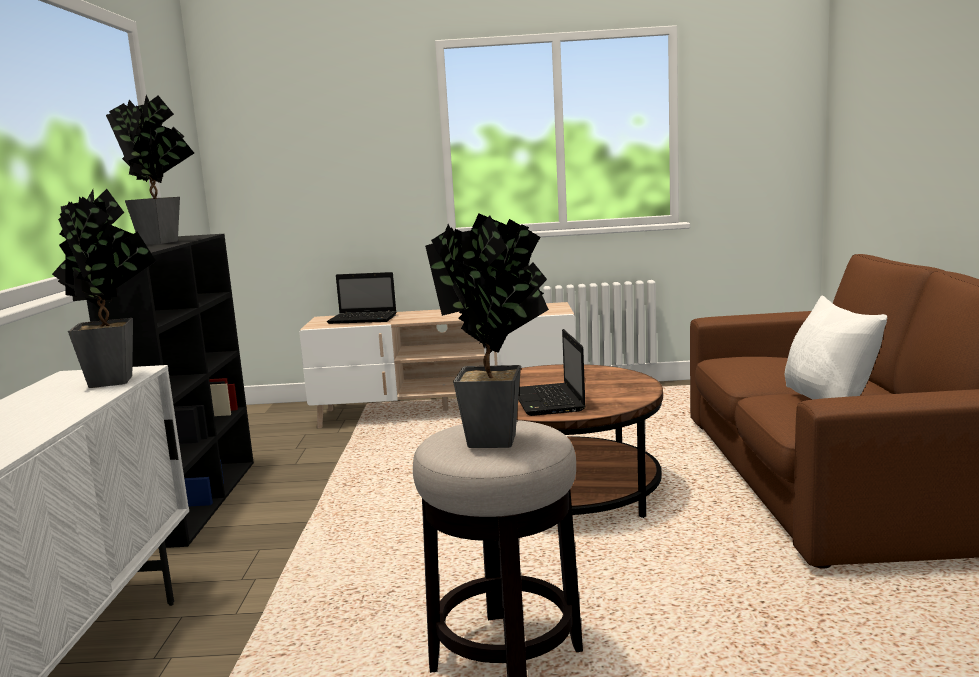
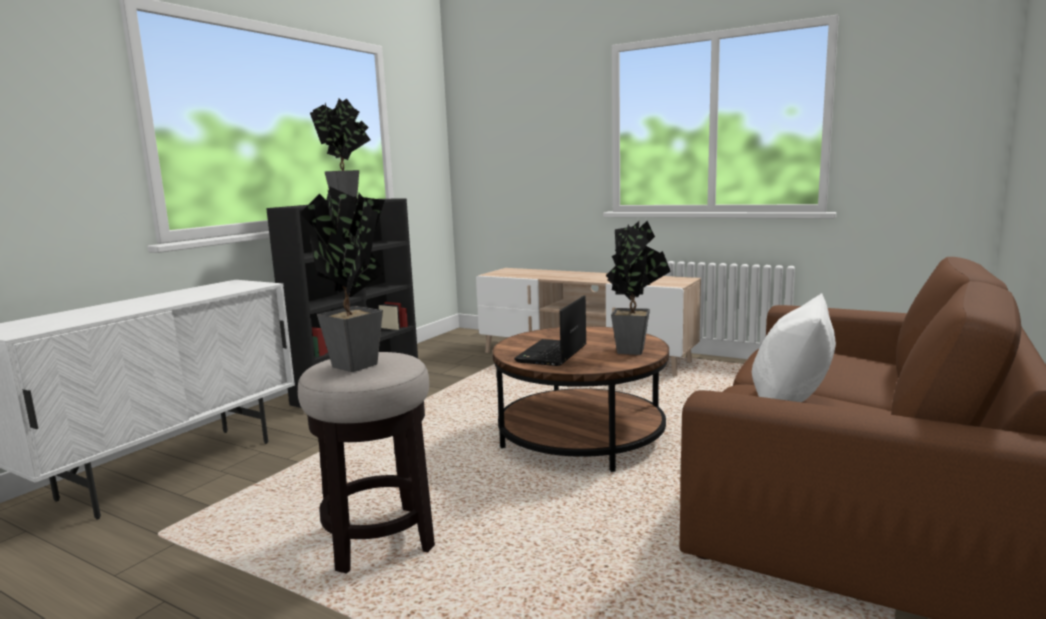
camera: 30 degrees right, 0 degrees up
potted plant [52,189,156,388] -> potted plant moved to [606,221,671,355]
laptop [327,272,396,324] -> none

